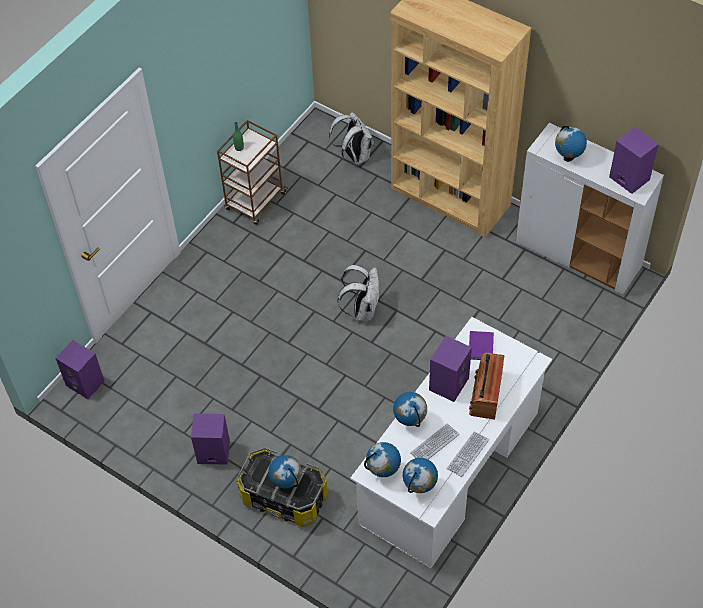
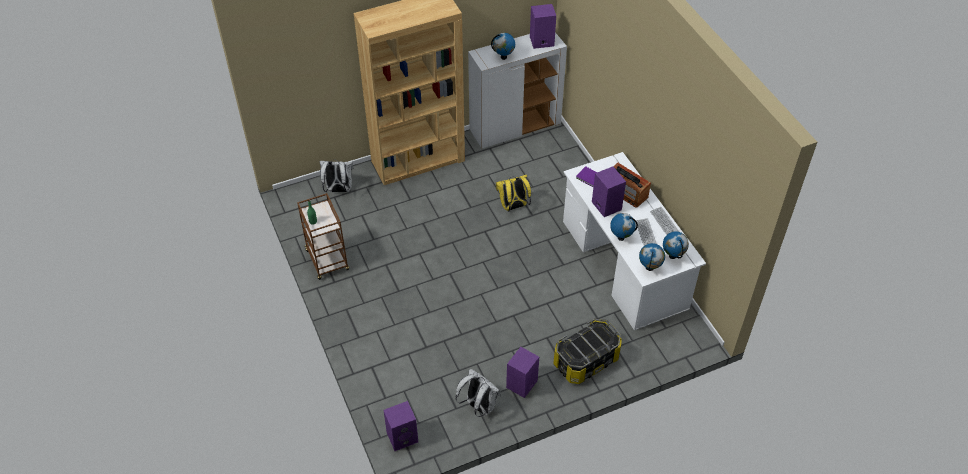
camera: 60 degrees left, 5 degrees down
globe [268,455,302,488] -> none
white backpack [337,265,380,321] -> white backpack moved to [455,369,501,417]
none -> yellow backpack [495,175,531,212]

